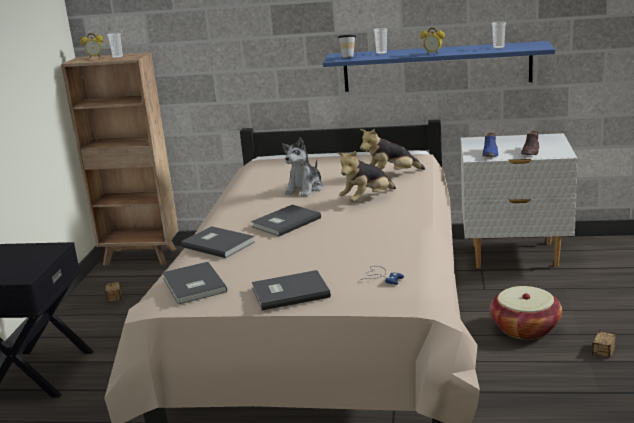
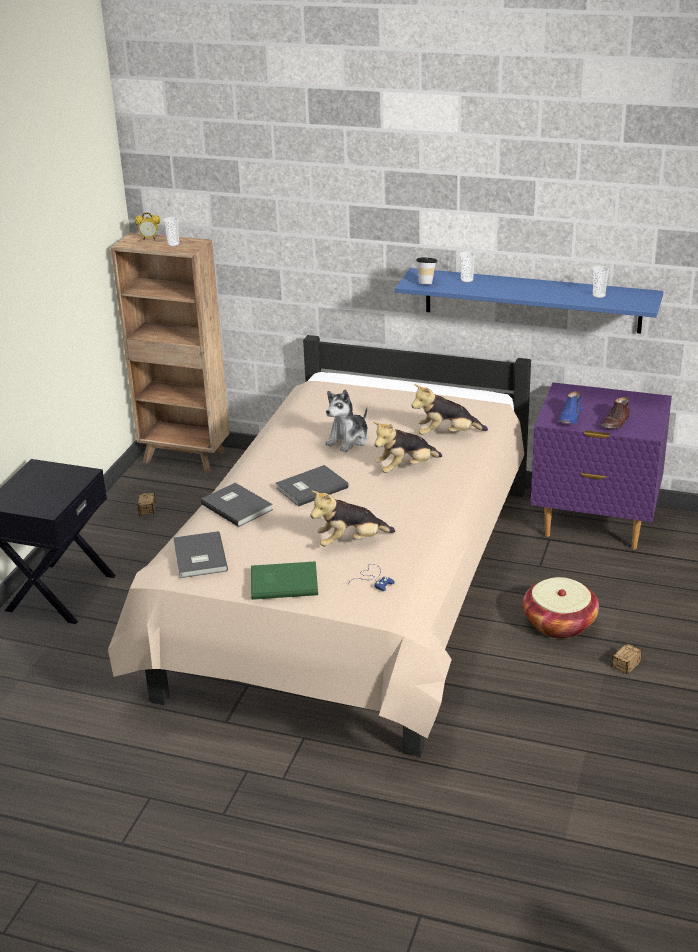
camera: 10 degrees right, 10 degrees up
grey book [252,270,331,311] -> green book [251,561,318,600]
alarm clock [420,28,445,54] -> none
white nightstand [461,133,578,269] -> purple nightstand [531,382,672,550]
none -> plush toy [310,491,395,546]

